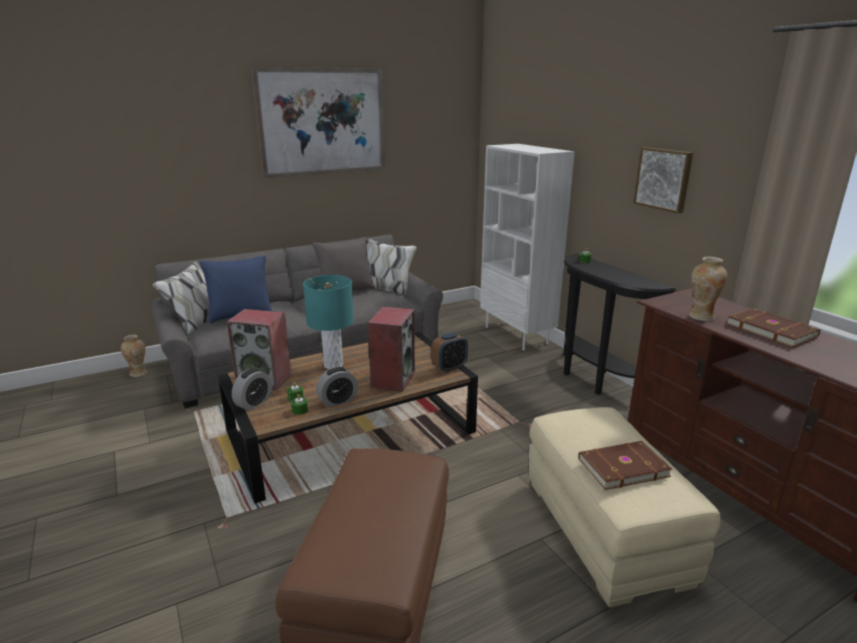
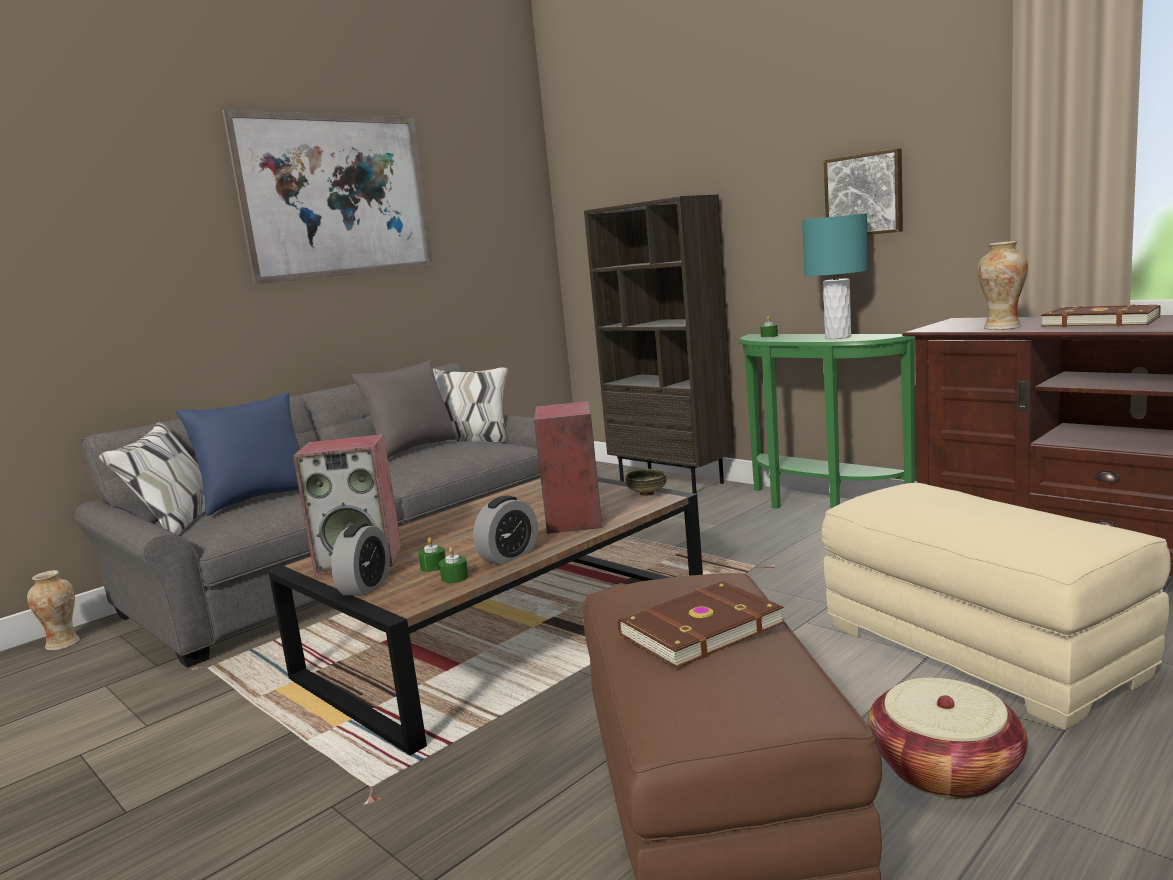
camera: 15 degrees left, 10 degrees down
turquoise table lamp [303,275,354,369] -> turquoise table lamp moved to [802,213,868,339]
alarm clock [431,332,468,373] -> bowl [625,469,667,496]
white bookcase [480,144,575,350] -> brown bookcase [584,194,734,494]
black console table [563,253,676,395] -> green console table [738,334,915,509]
brown book [578,441,672,490] -> brown book moved to [618,581,785,668]
none -> basket [868,678,1027,799]

